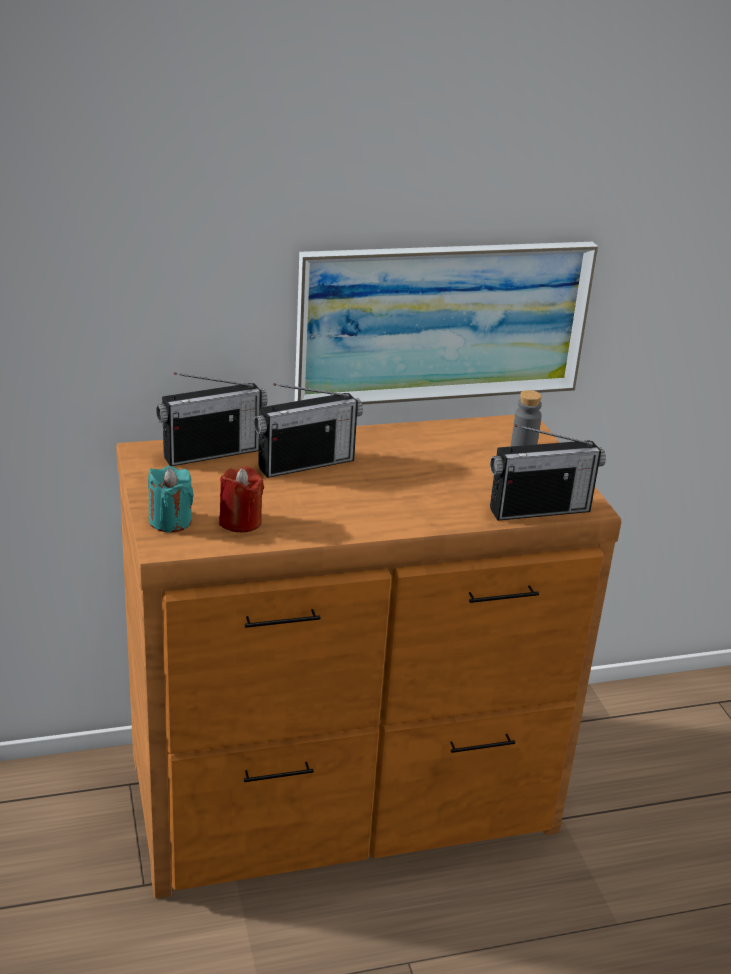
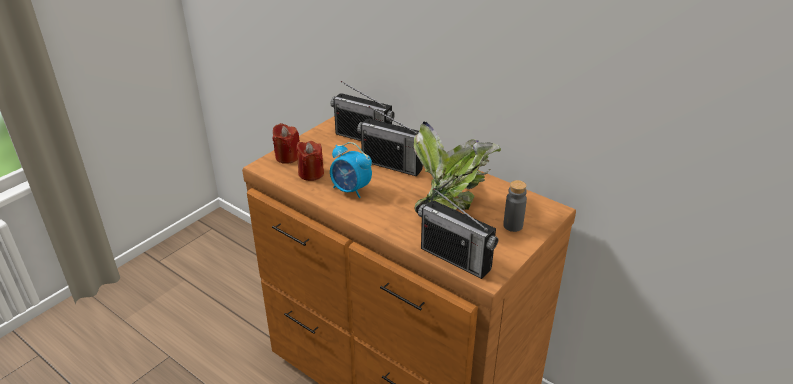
camera: 55 degrees right, 5 degrees up
turquoise candle [148,466,194,532] -> red candle [273,123,300,164]
picture [295,242,598,405] -> none
none -> alarm clock [330,142,372,198]
none -> potted plant [414,121,501,213]

